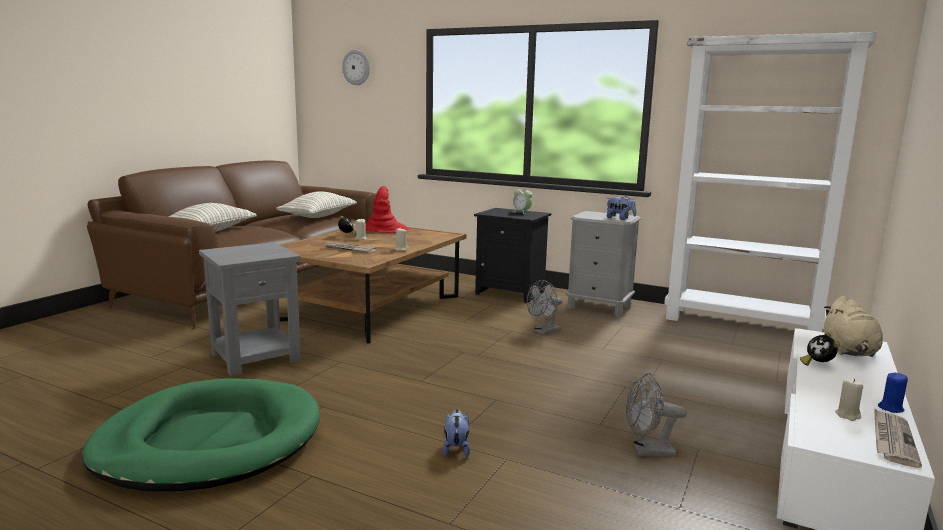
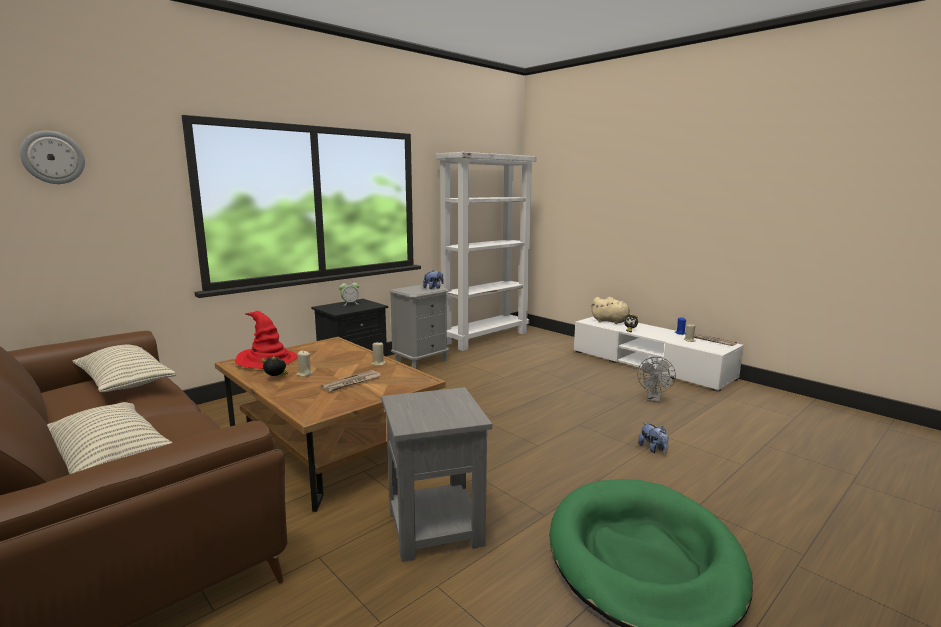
camera: 70 degrees left, 0 degrees up
plush toy [442,409,470,457] -> plush toy turned 135 degrees counterclockwise [638,422,669,453]
grey fan [527,280,563,335] -> none

